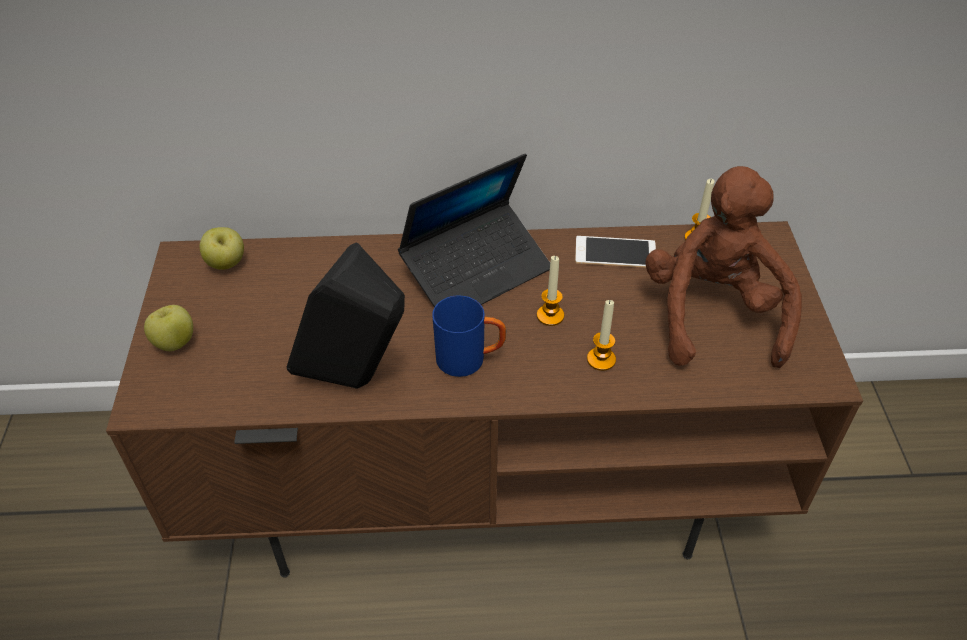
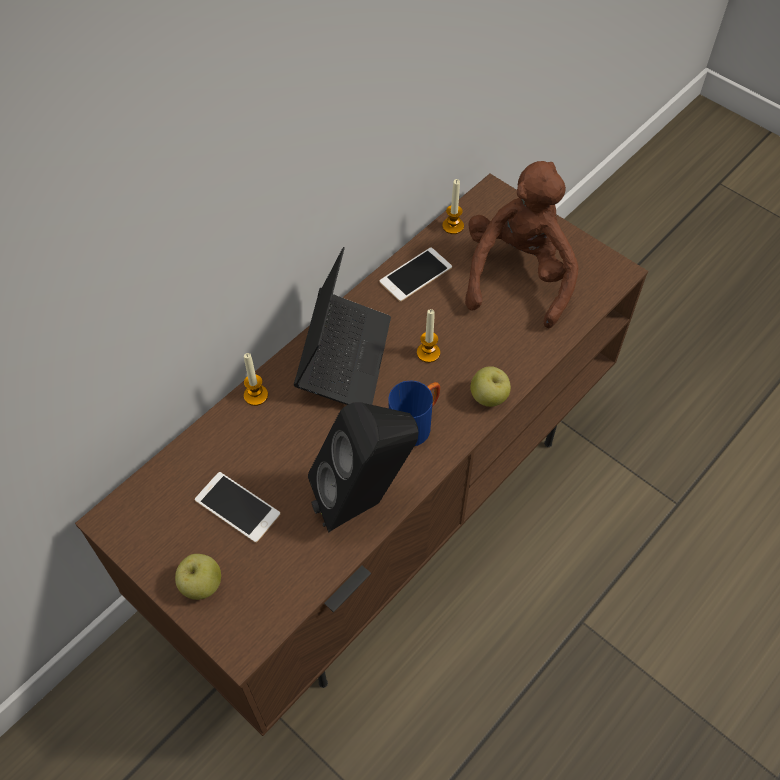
camera: 45 degrees left, 10 degrees up
apple [200,227,244,270] -> apple moved to [470,366,511,407]
candle [587,300,616,371] -> candle moved to [244,353,268,406]
brown plush toy [646,166,802,368] -> brown plush toy turned 60 degrees clockwise [465,161,579,328]
none -> phone [195,472,280,543]

